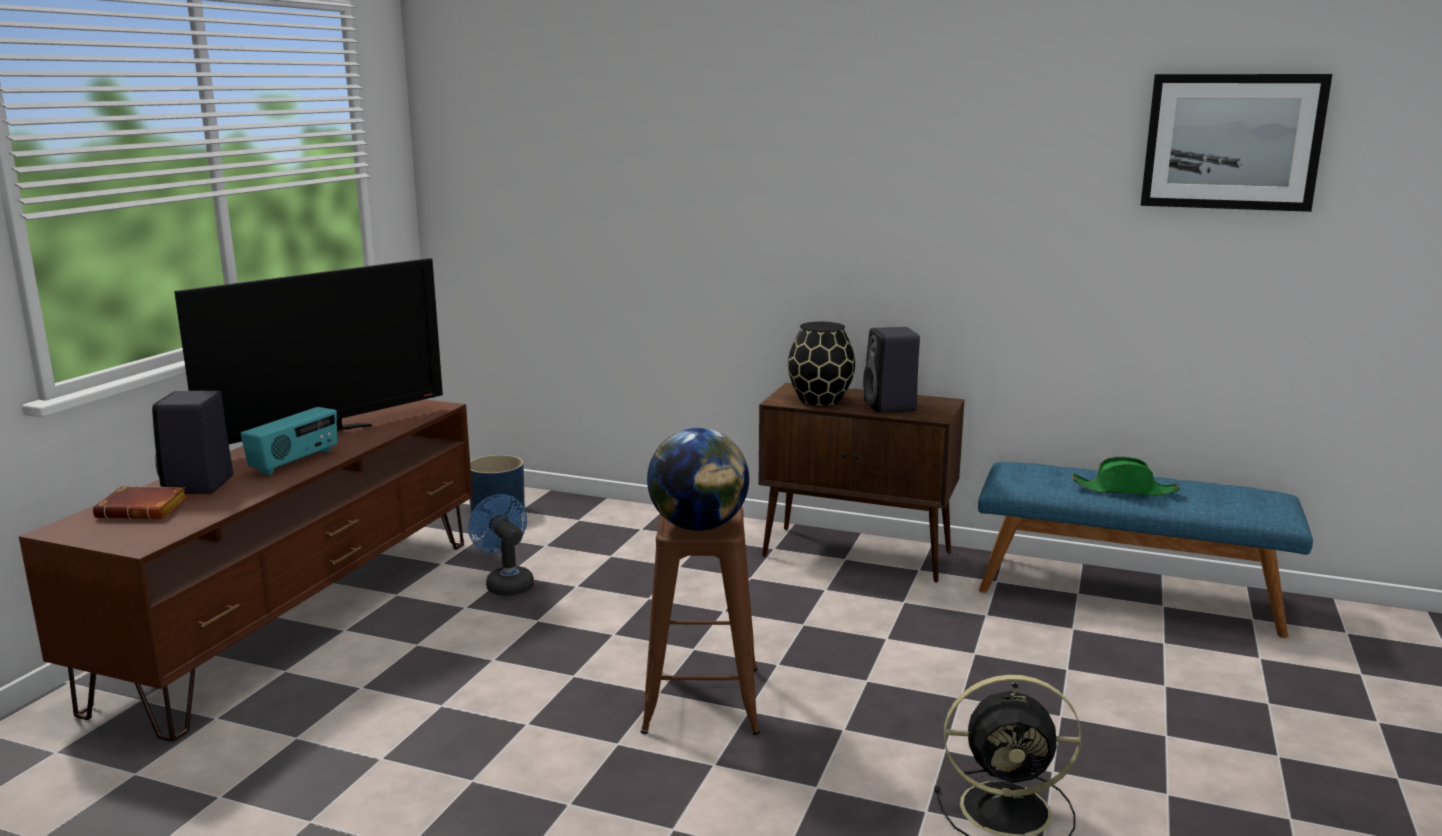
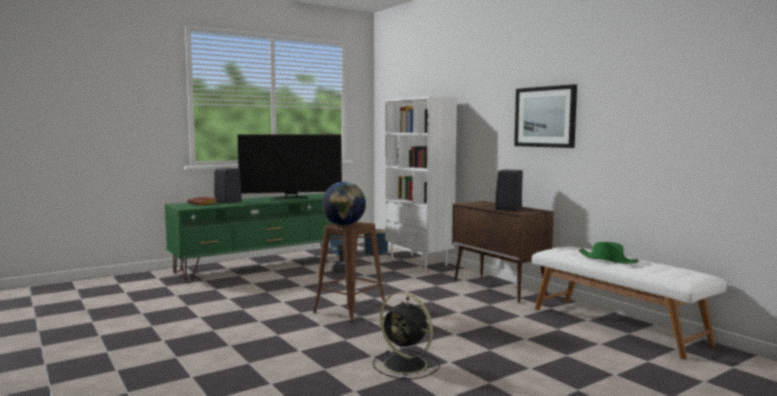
camera: 35 degrees right, 10 degrees down
brown tv stand [19,399,472,741] -> green tv stand [165,193,338,282]
radio [241,407,337,475] -> none
black vase [788,322,855,406] -> none
blue bench [978,462,1313,638] -> white bench [532,247,727,359]
picture [1141,74,1332,212] -> picture moved to [514,84,577,148]
none -> white bookcase [385,96,457,270]

